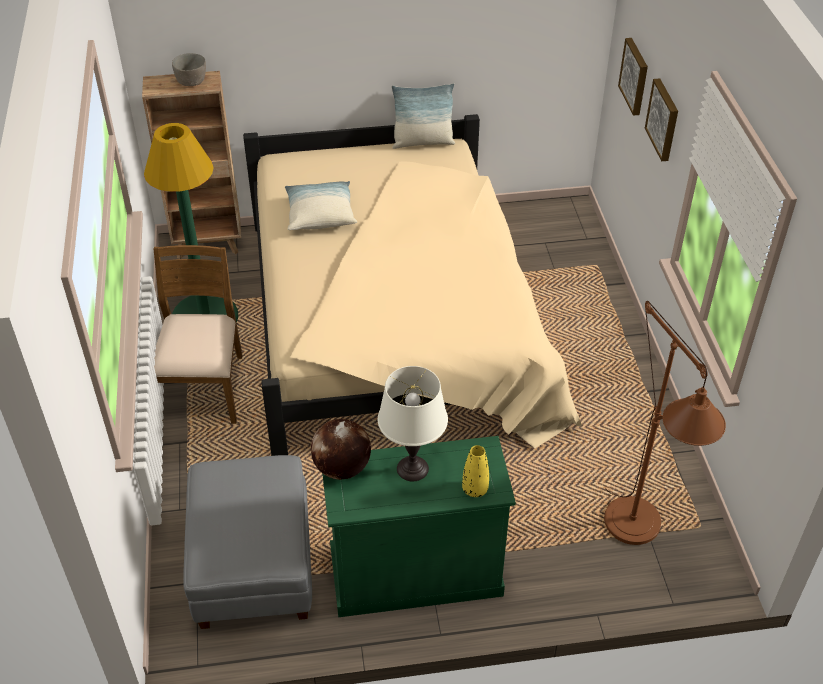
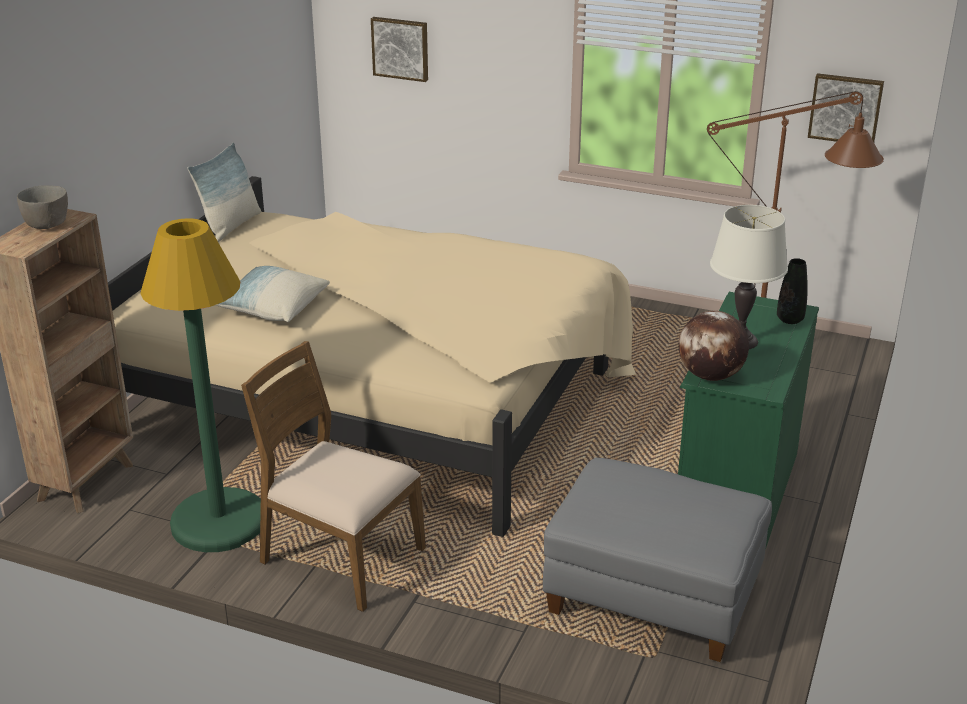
camera: 60 degrees left, 15 degrees down
yellow vase [462,445,489,497] -> black vase [777,258,808,324]
picture [645,78,678,161] -> picture moved to [808,73,884,142]

